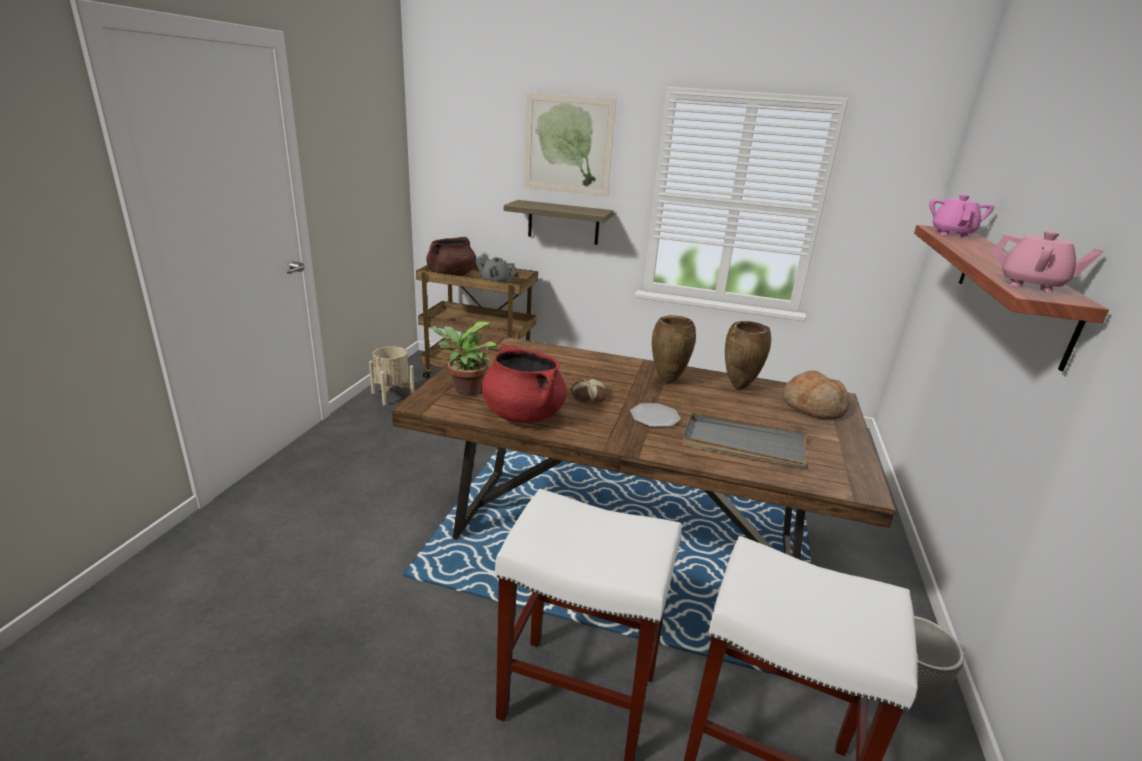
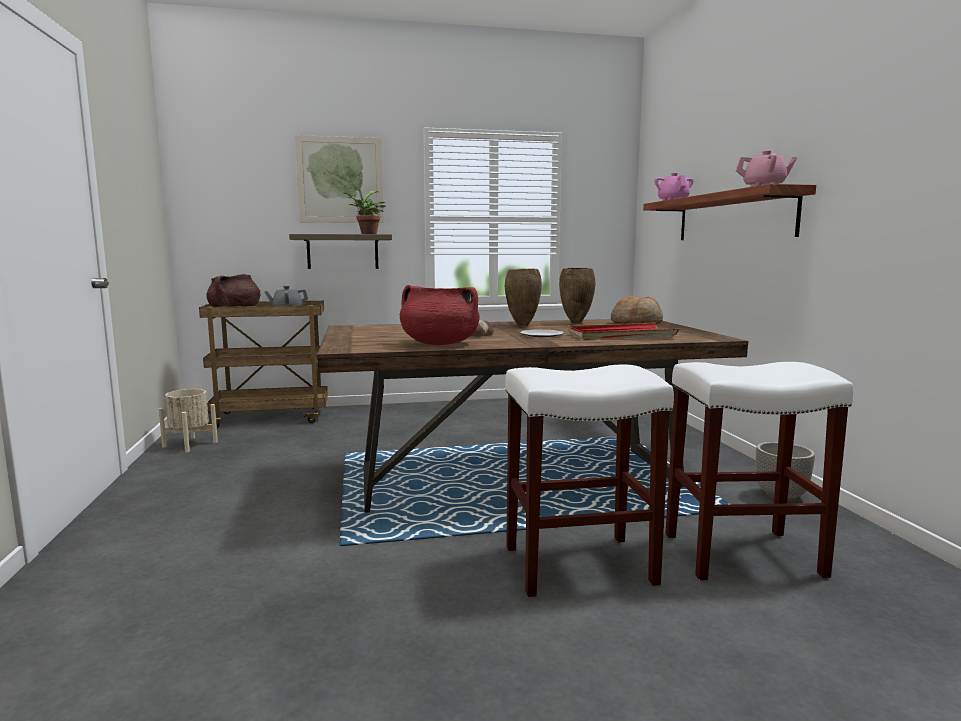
camera: 25 degrees left, 15 degrees down
potted plant [428,322,499,396] -> potted plant moved to [343,191,386,234]
grey tray [683,412,809,468] -> red tray [568,322,679,340]

